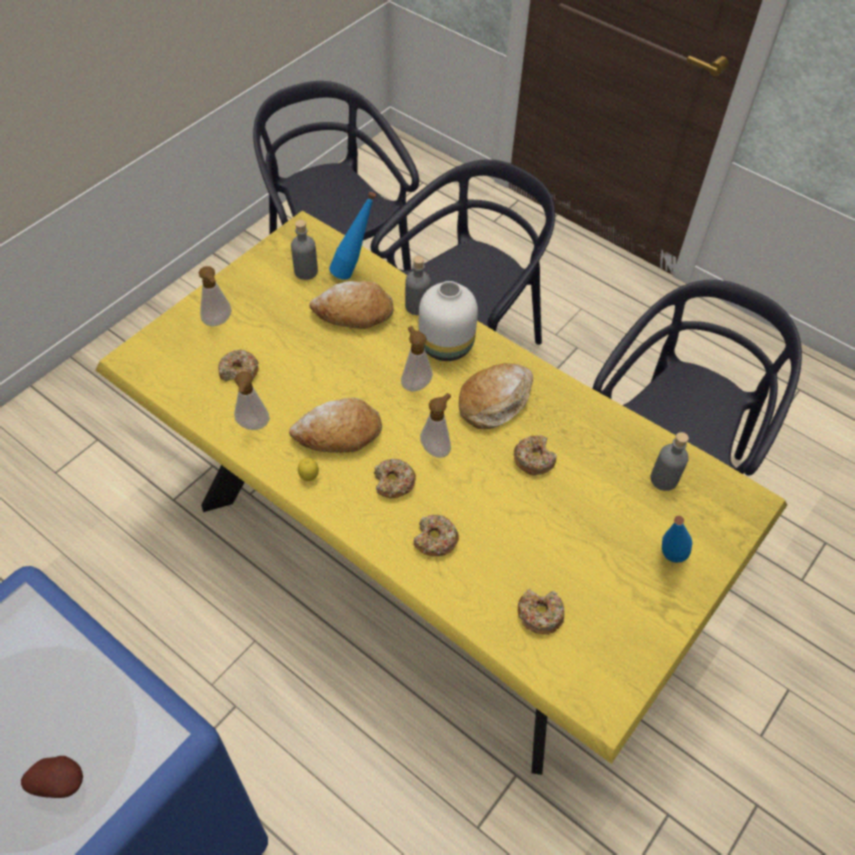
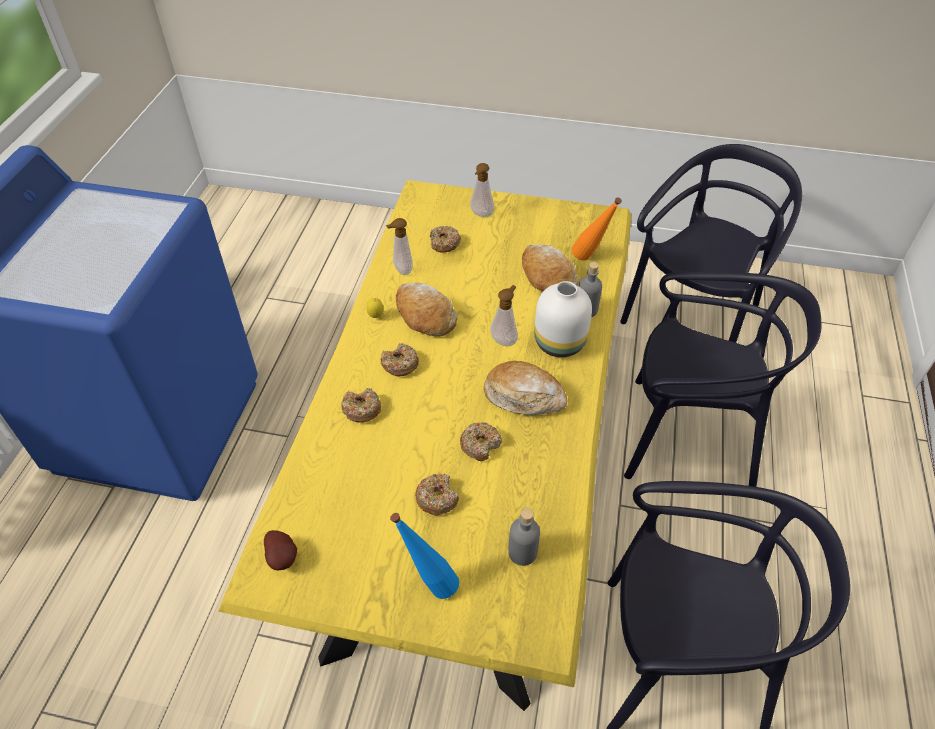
camera: 65 degrees right, 5 degrees down
potato [21,756,83,798] -> potato moved to [264,530,297,570]
grey bottle [291,220,318,280] -> none
blue bottle [329,192,376,280] -> orange bottle [572,197,622,261]
soap dispenser [420,393,451,458] -> none
donut [517,589,565,635] -> donut moved to [415,473,459,516]

